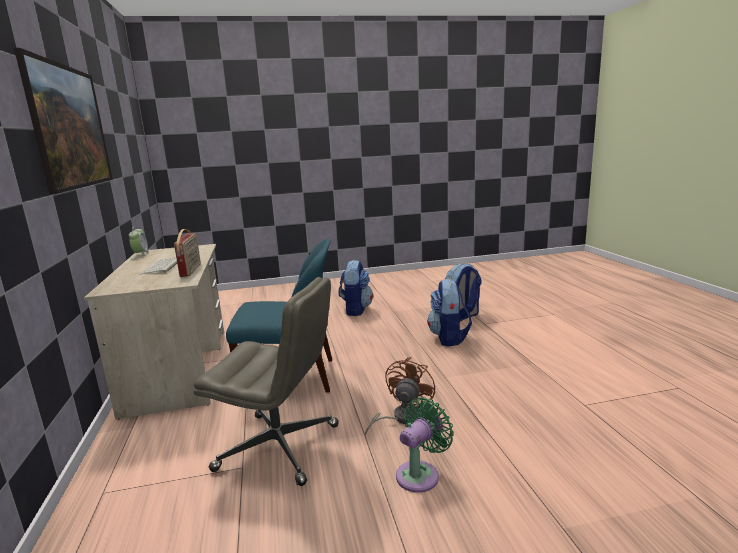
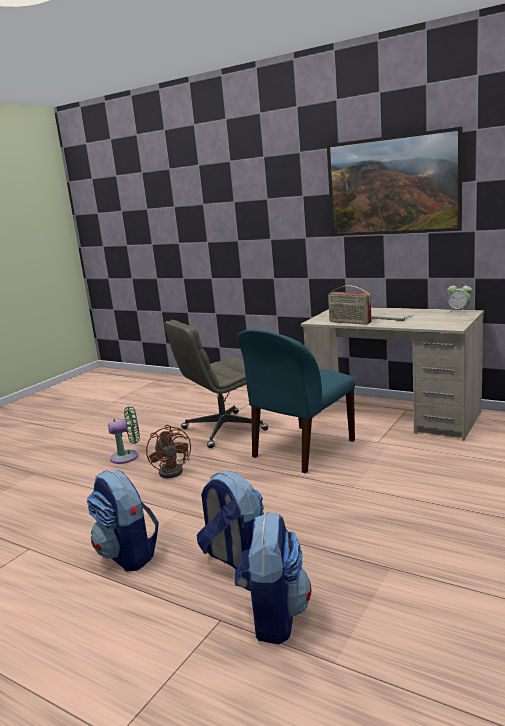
camera: 135 degrees right, 0 degrees up
backpack [338,260,373,316] -> backpack moved to [87,470,159,571]
green fan [396,397,454,493] -> green fan turned 105 degrees counterclockwise [108,406,140,464]

